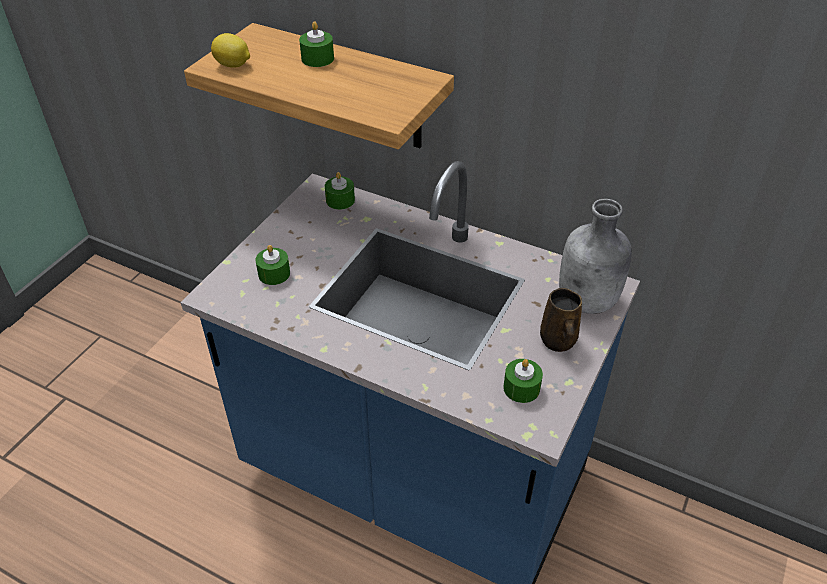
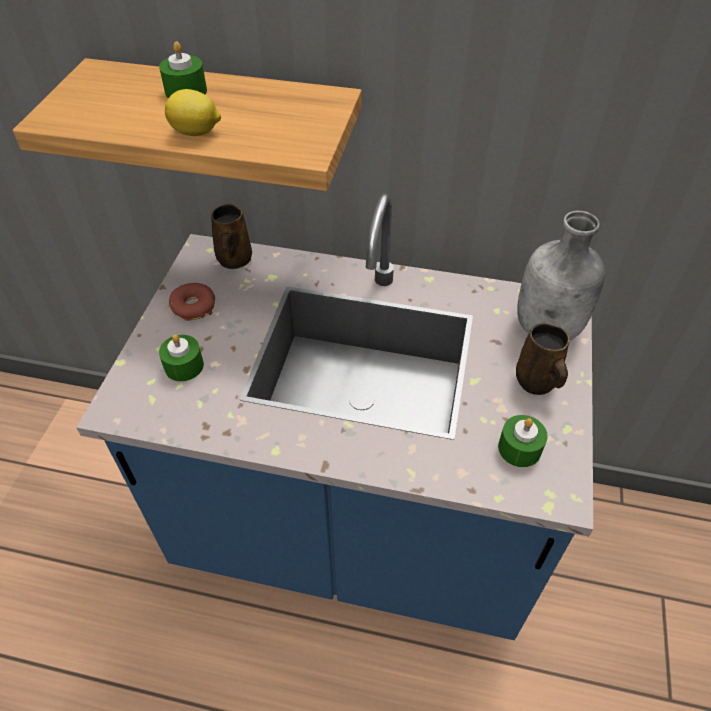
camera: 15 degrees left, 5 degrees up
lemon [211,33,250,68] -> lemon moved to [165,89,221,136]
green candle [325,172,355,210] -> brown mug [211,204,252,269]
none -> donut [169,283,215,321]

